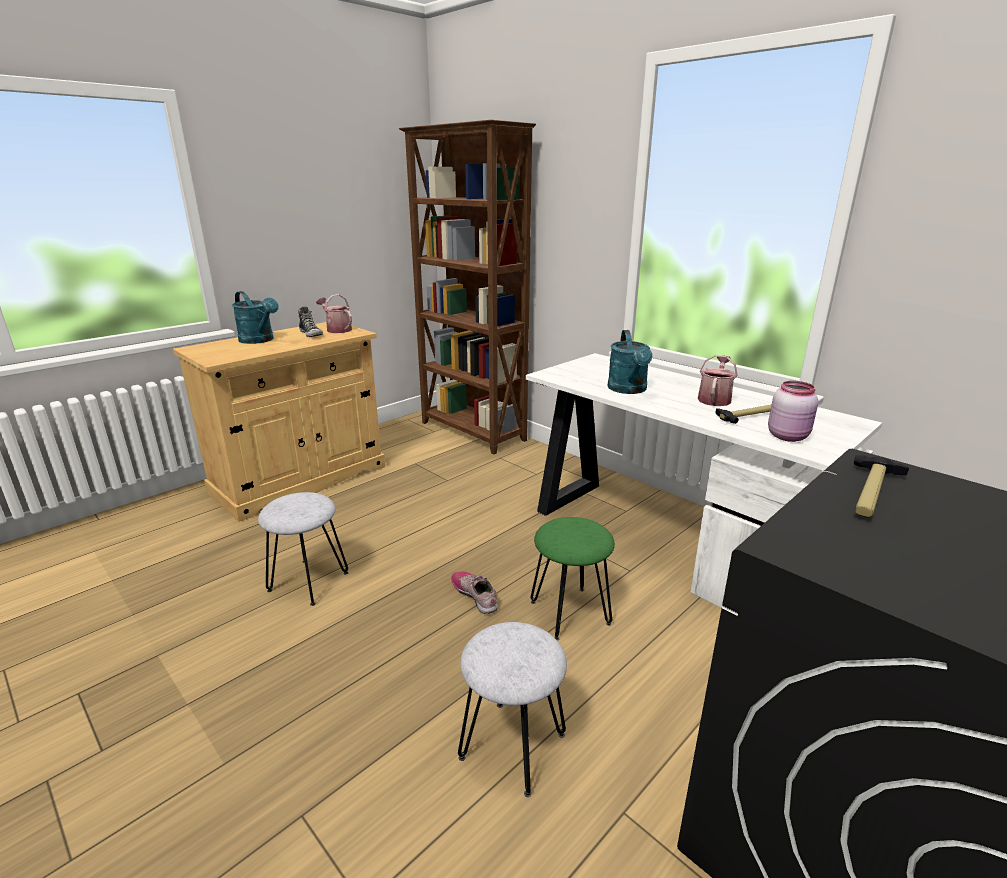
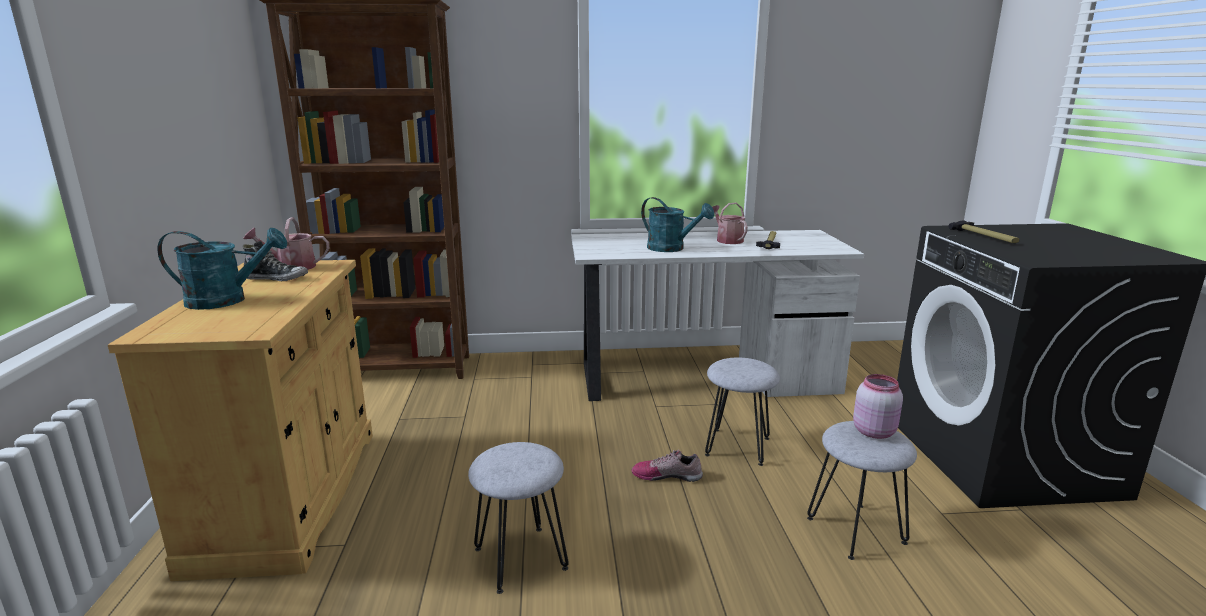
camera: 50 degrees left, 5 degrees down
green stool [531,517,615,641] -> grey stool [705,357,780,466]
pink jar [768,381,818,442] -> pink jar moved to [853,374,903,439]

